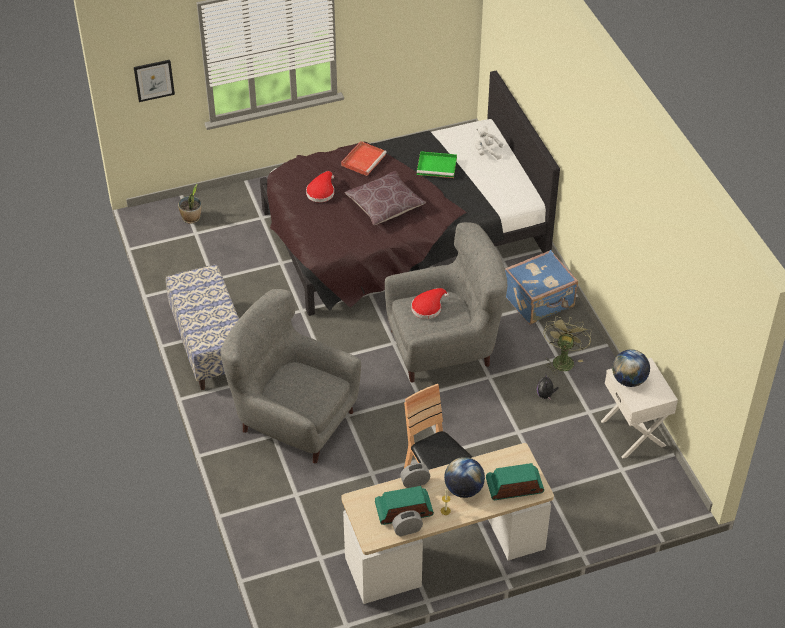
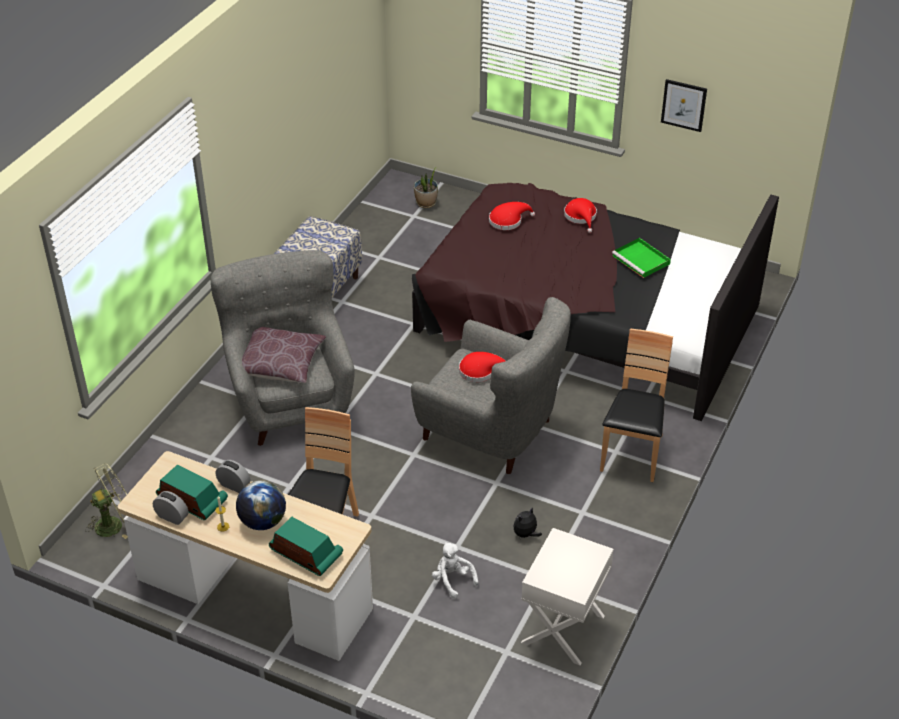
camera: 45 degrees right, 5 degrees down
picture [134,60,175,102] -> picture moved to [661,79,707,132]
red tray [341,141,387,176] -> red hat [564,198,597,233]
brown pillow [345,171,426,225] -> brown pillow moved to [242,327,326,383]
white plush toy [475,126,503,160] -> white plush toy moved to [432,542,478,599]
blue suitcase [505,250,578,324] -> brown chair [600,328,673,482]
green fan [544,317,591,375] -> green fan moved to [85,464,128,539]
globe [612,349,650,387] -> none

